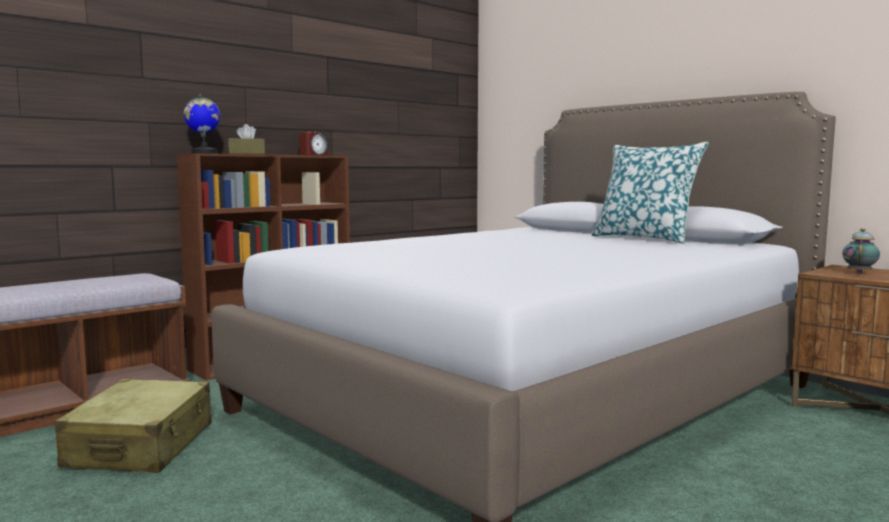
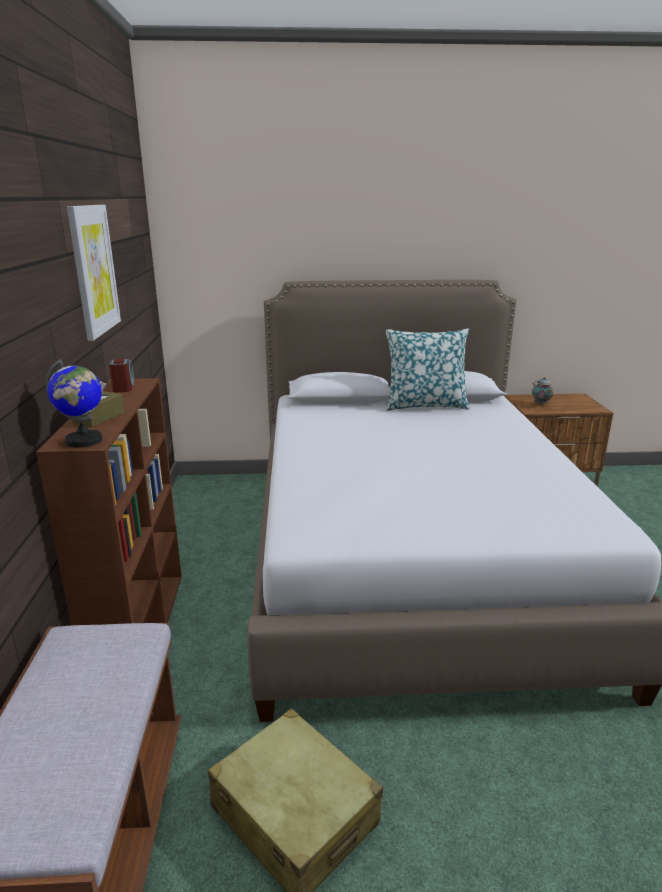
camera: 50 degrees left, 15 degrees up
none -> picture [67,205,121,341]

